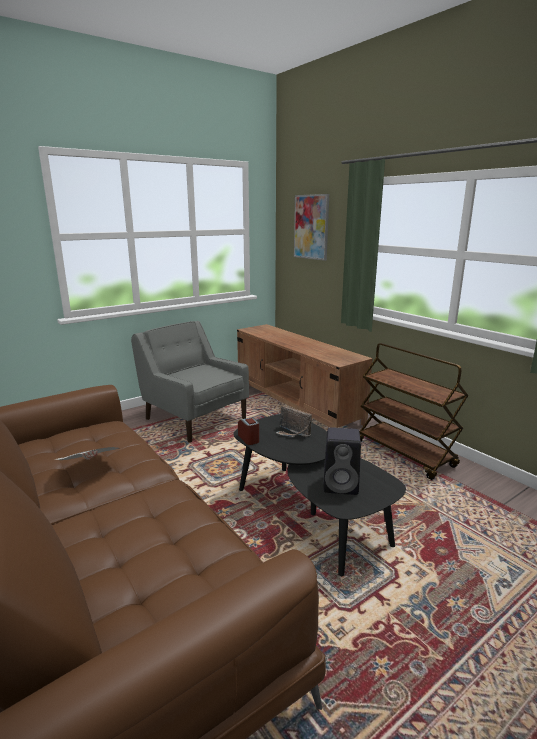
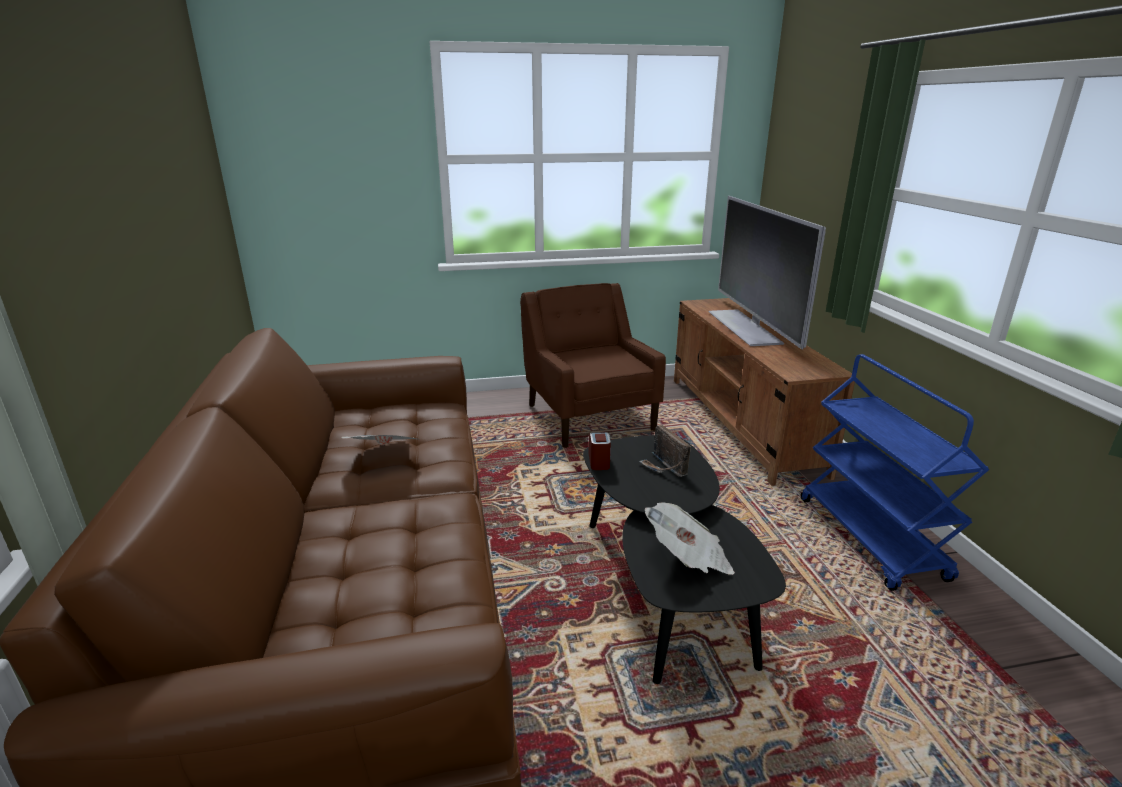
camera: 25 degrees right, 5 degrees up
grey armchair [131,321,249,442] -> brown armchair [520,283,666,448]
picture [294,194,329,261] -> none
black speaker [323,427,361,495] -> newspaper [645,502,735,575]
brown cart [359,343,469,480] -> blue cart [801,354,989,591]
none -> television [709,196,826,349]

